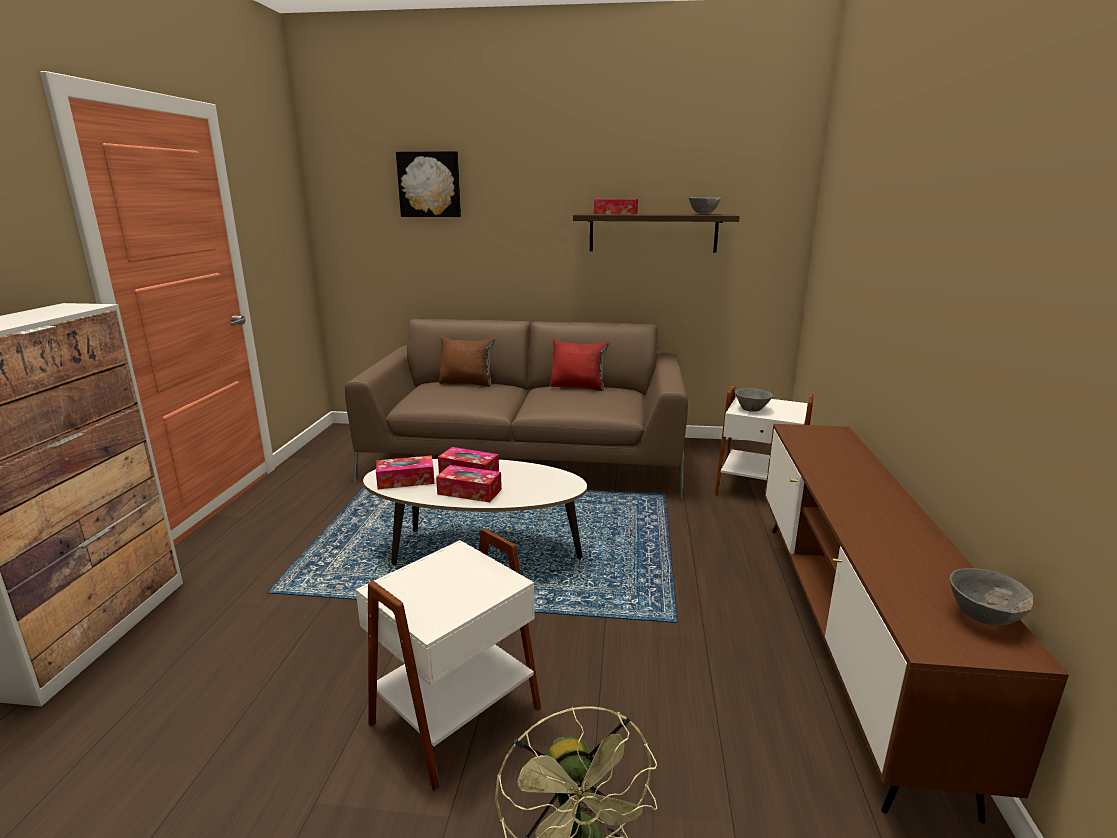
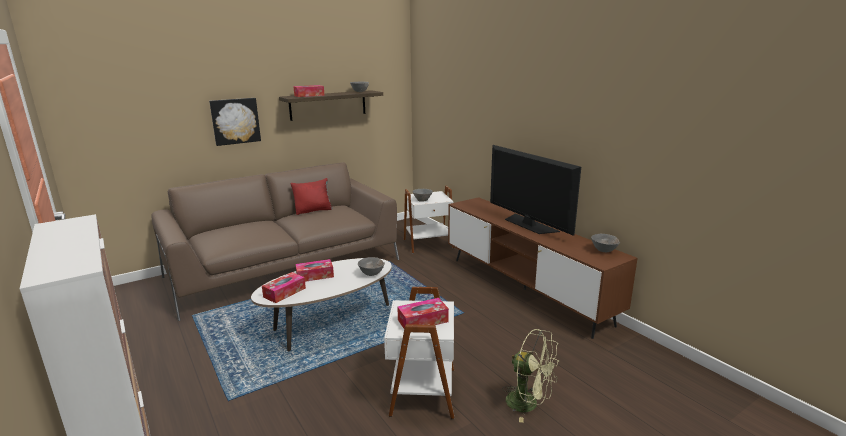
camera: 40 degrees left, 0 degrees up
picture [396,151,461,217] -> picture moved to [209,98,261,146]
tissue box [436,465,502,502] -> tissue box moved to [397,298,449,329]
brown pillow [439,337,495,387] -> none
none -> grey bowl [358,257,385,276]
none -> television [490,145,581,236]

